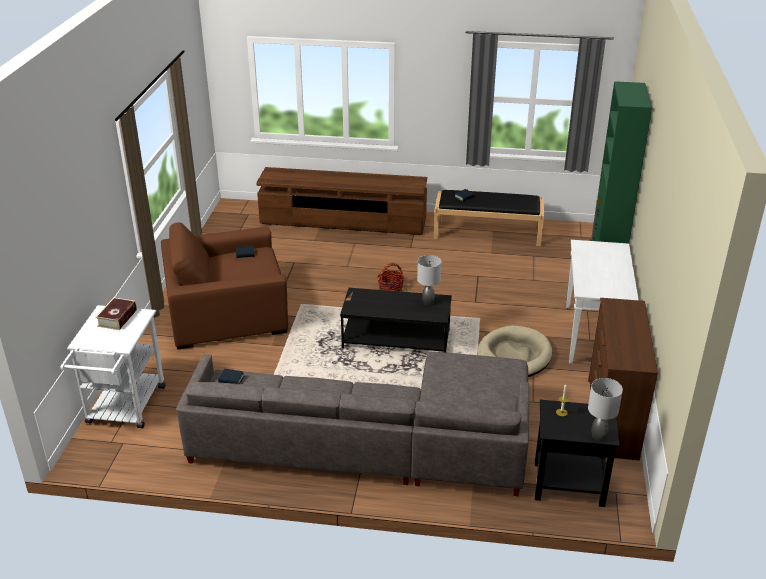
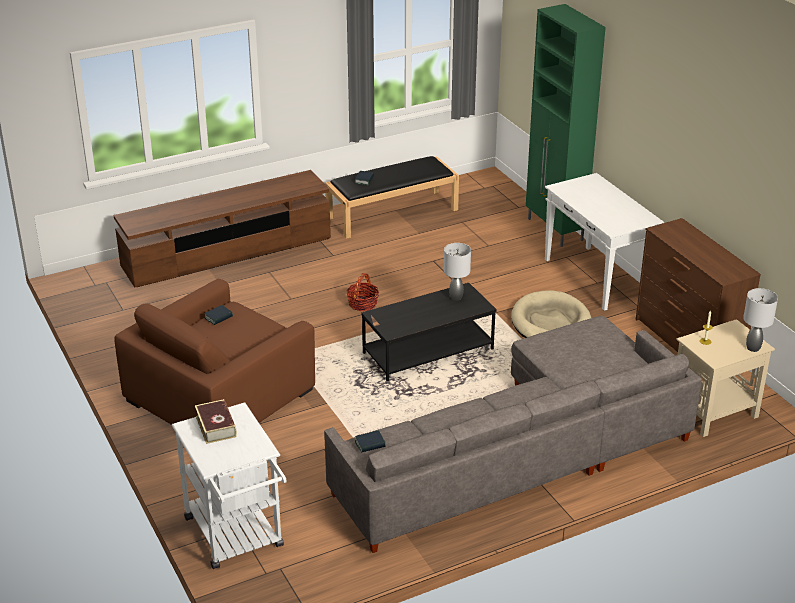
camera: 35 degrees left, 0 degrees up
black side table [535,400,619,507] -> beige side table [676,319,775,437]

